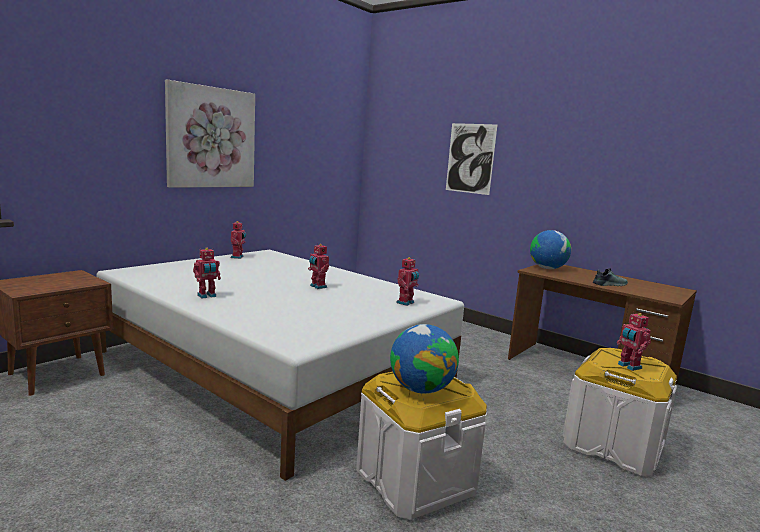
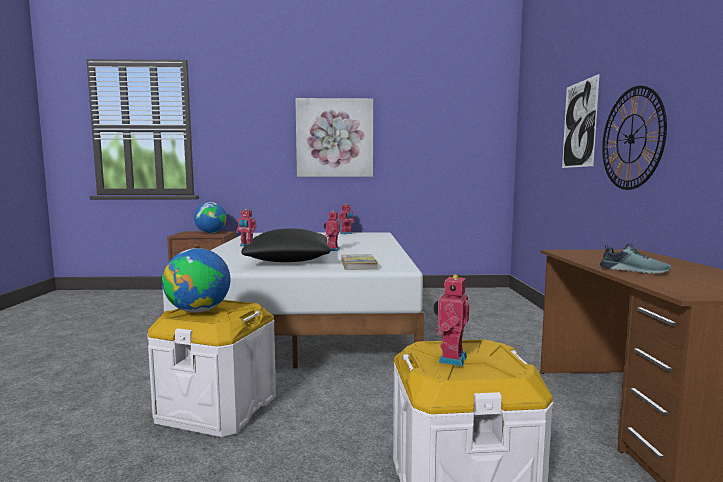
camera: 50 degrees right, 5 degrees down
toy robot [396,257,419,306] -> book [342,254,378,270]
globe [530,230,571,269] -> globe moved to [194,202,227,233]
none -> black pillow [241,229,331,262]
none -> wall clock [602,86,667,190]

